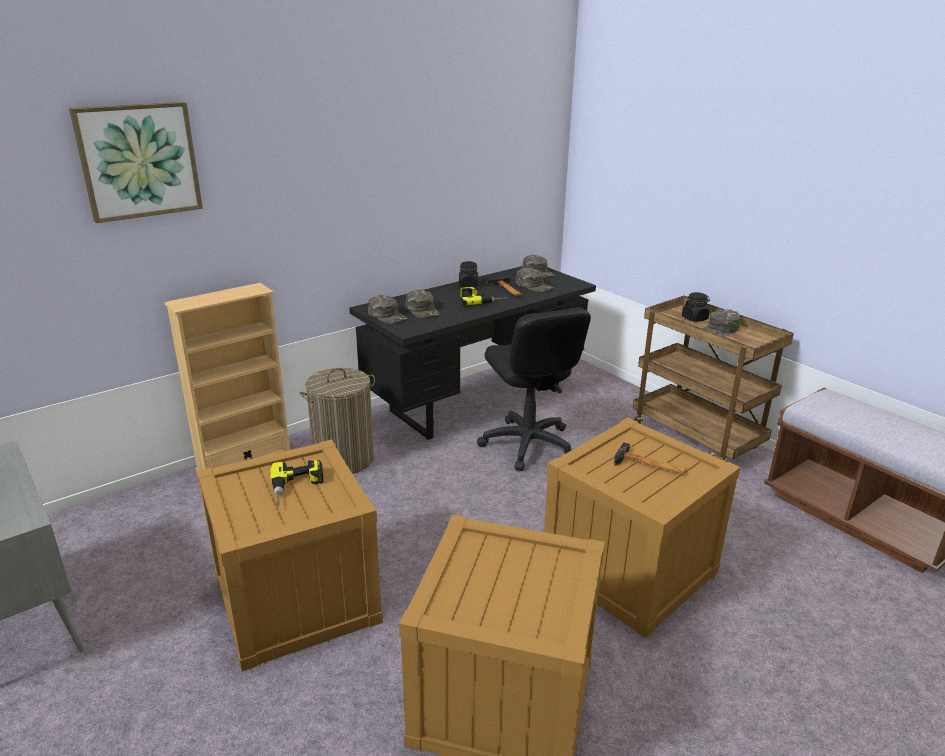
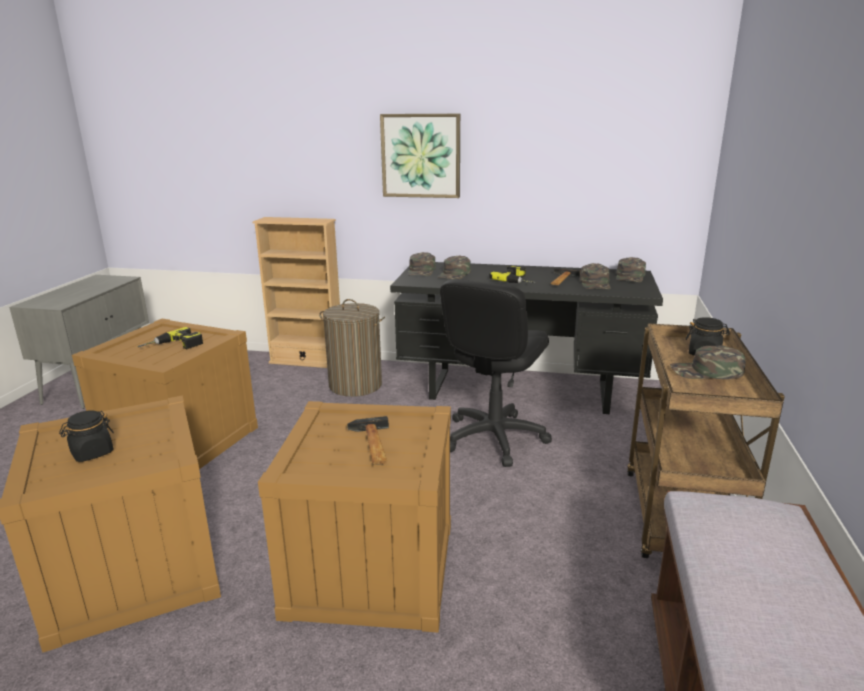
camera: 50 degrees right, 5 degrees down
picture [69,102,203,223] -> picture moved to [380,114,460,198]
black jar [459,261,478,287] -> black jar moved to [59,410,114,462]

